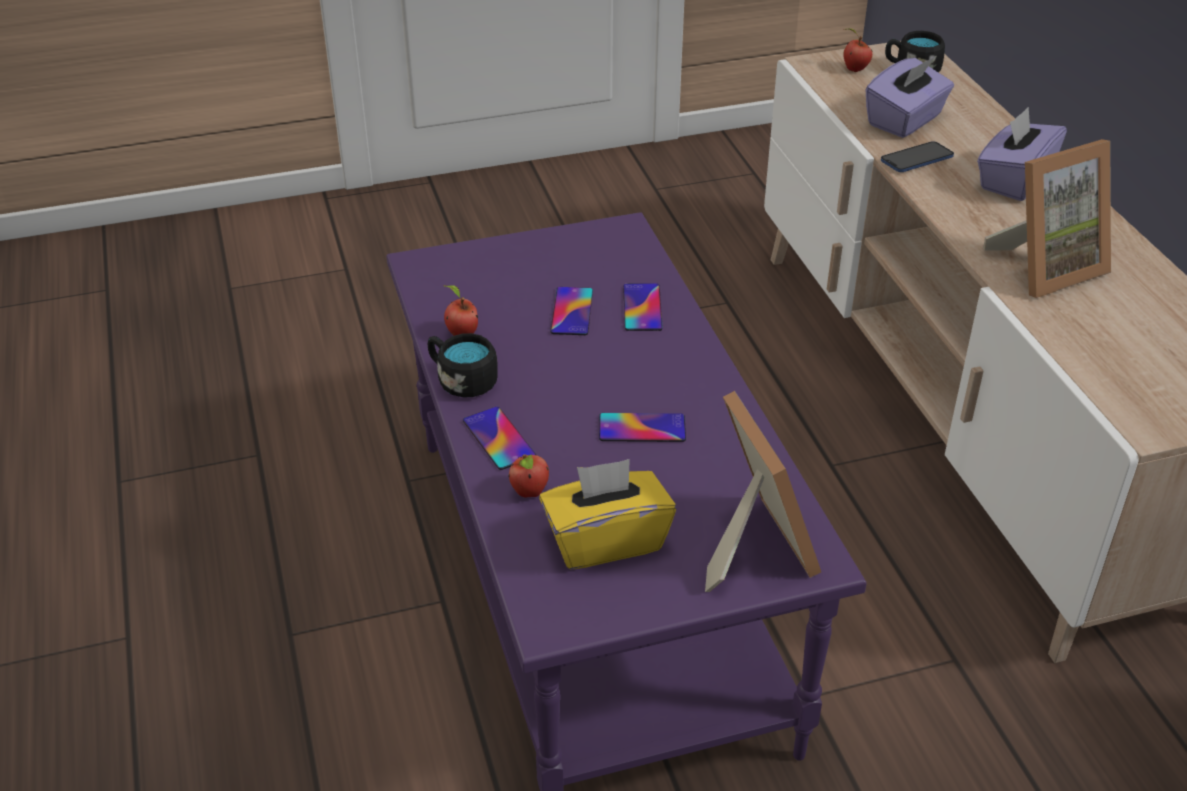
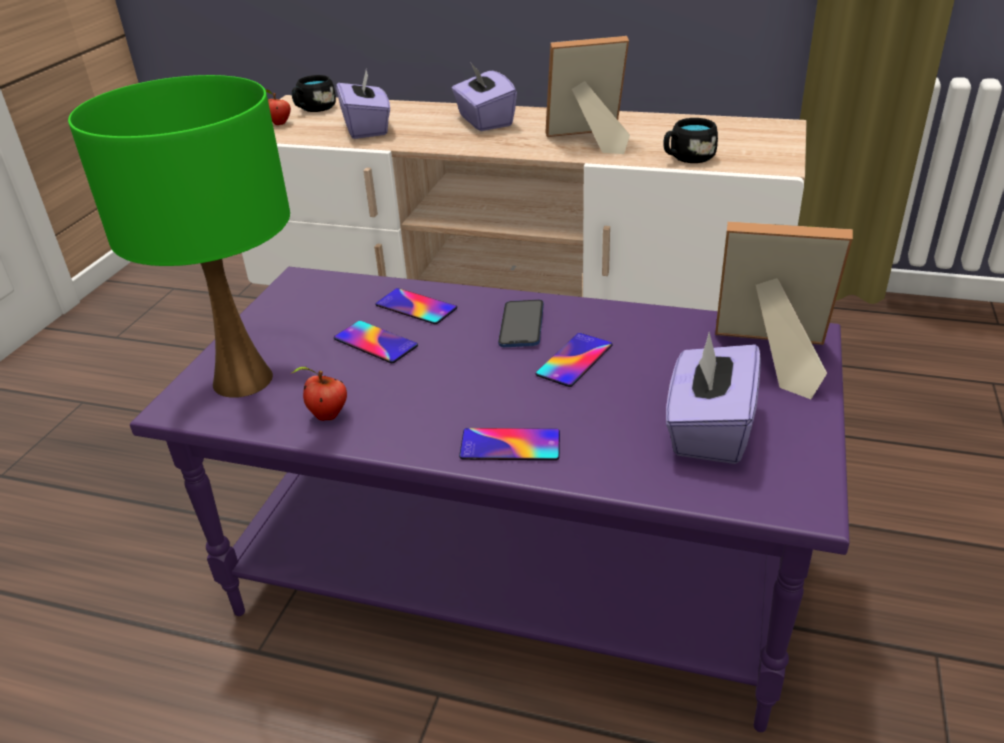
camera: 55 degrees left, 5 degrees down
black mug [428,333,498,397] -> black mug moved to [663,118,718,163]
apple [508,454,549,497] -> none
yellow tissue box [539,459,676,570] -> purple tissue box [666,332,761,464]
phone [881,141,954,172] -> phone moved to [498,300,544,347]
picture frame [984,139,1111,298] -> picture frame turned 105 degrees counterclockwise [545,36,630,154]
none -> green table lamp [68,75,290,398]

